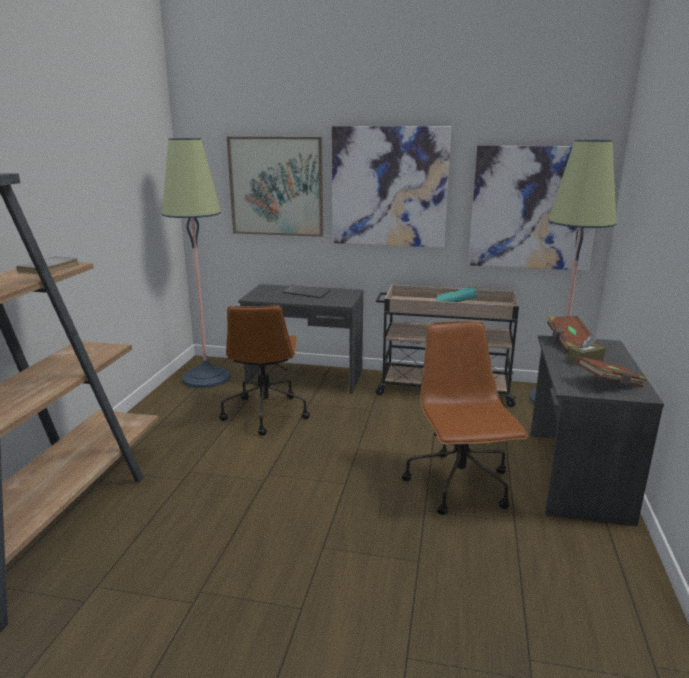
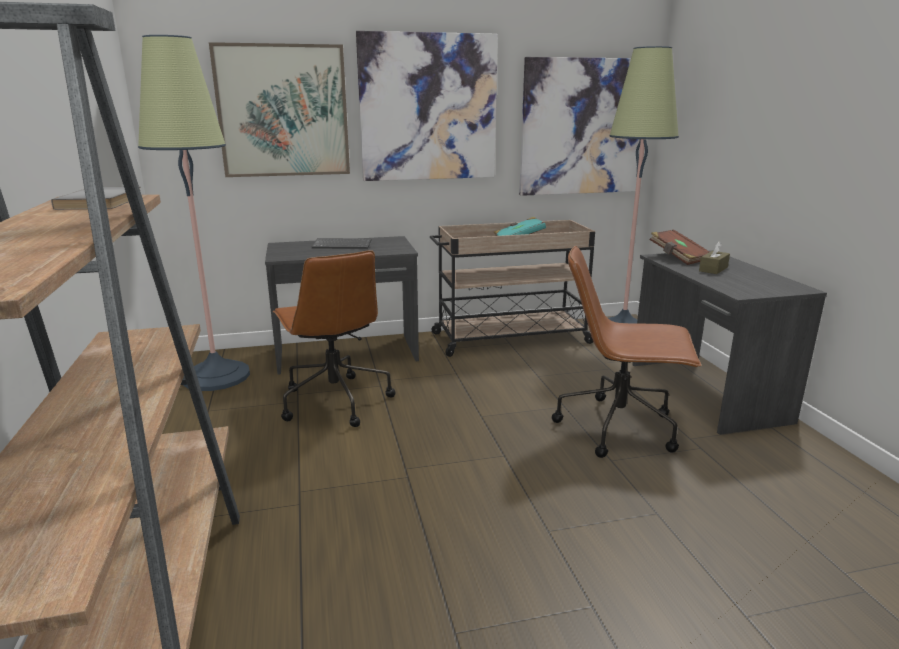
camera: 25 degrees left, 0 degrees up
brown office chair [402,321,528,515] -> brown office chair turned 45 degrees counterclockwise [552,246,702,458]
brown book [575,356,648,387] -> none

